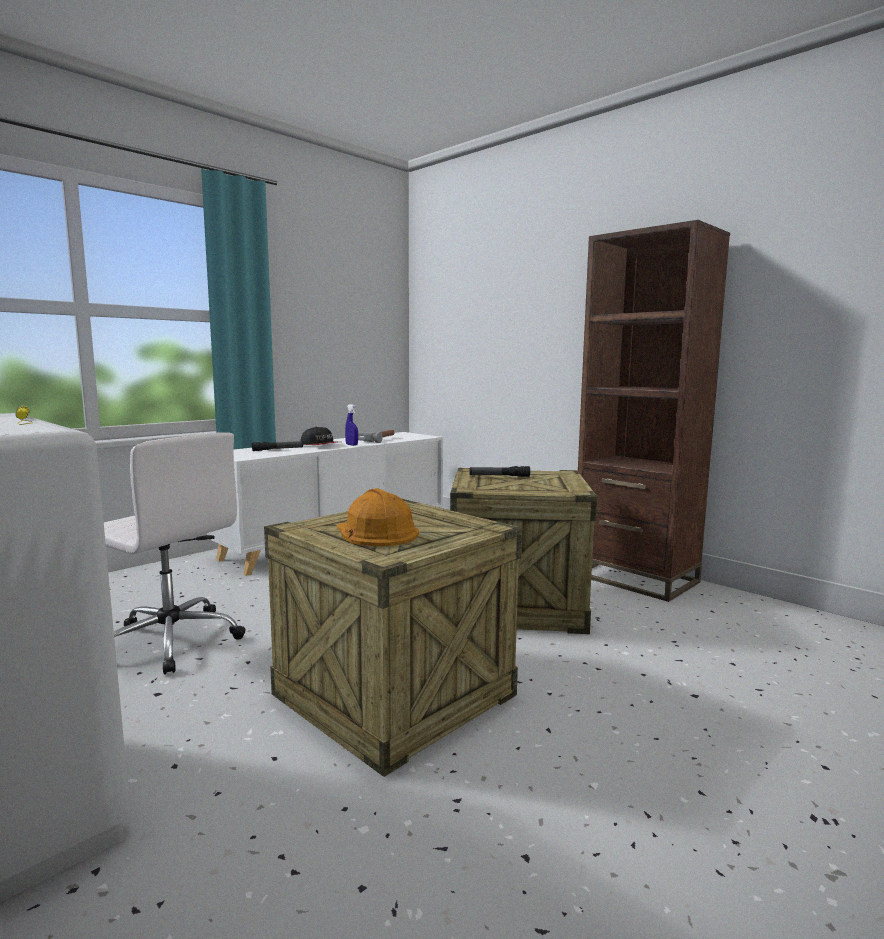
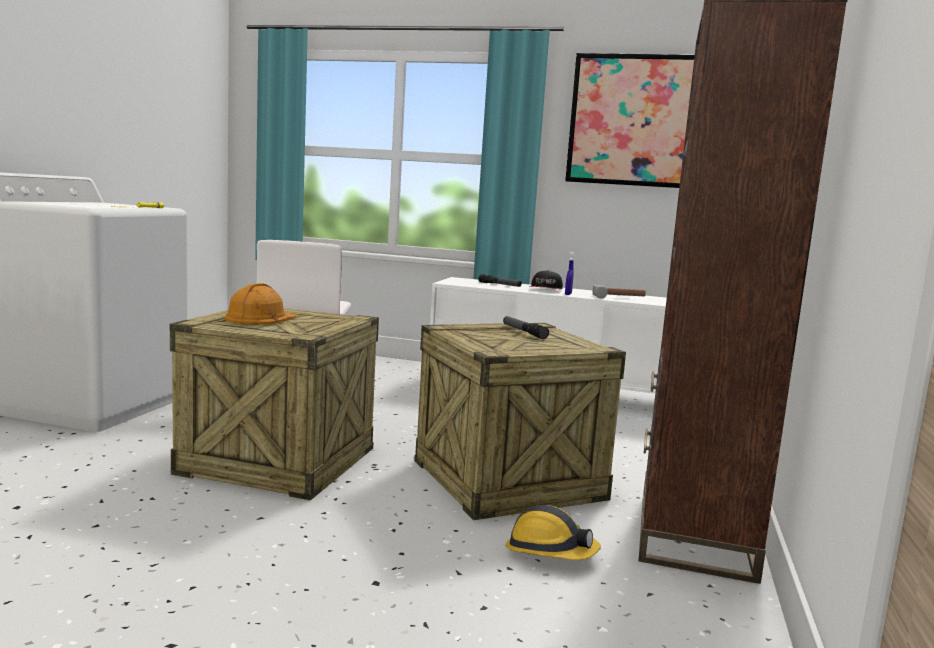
camera: 60 degrees right, 0 degrees up
none -> hard hat [505,505,601,560]
none -> picture [565,53,695,188]

